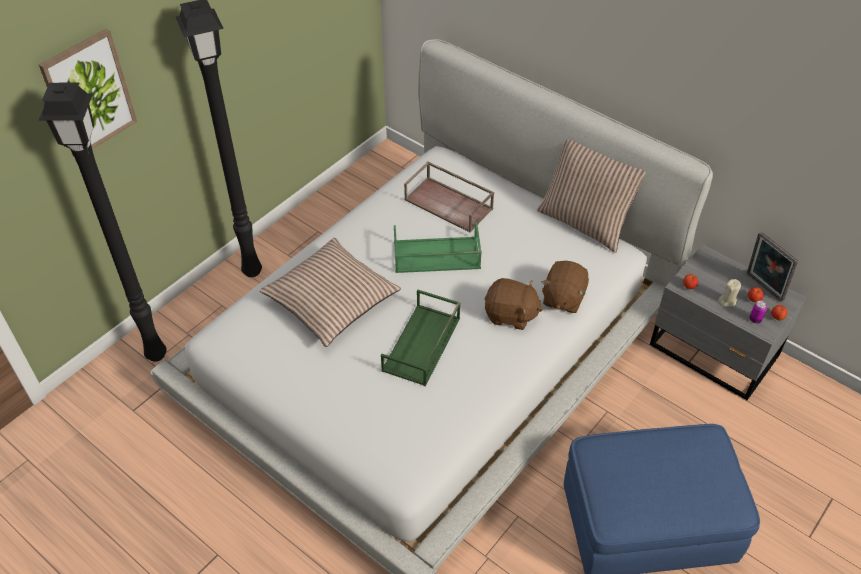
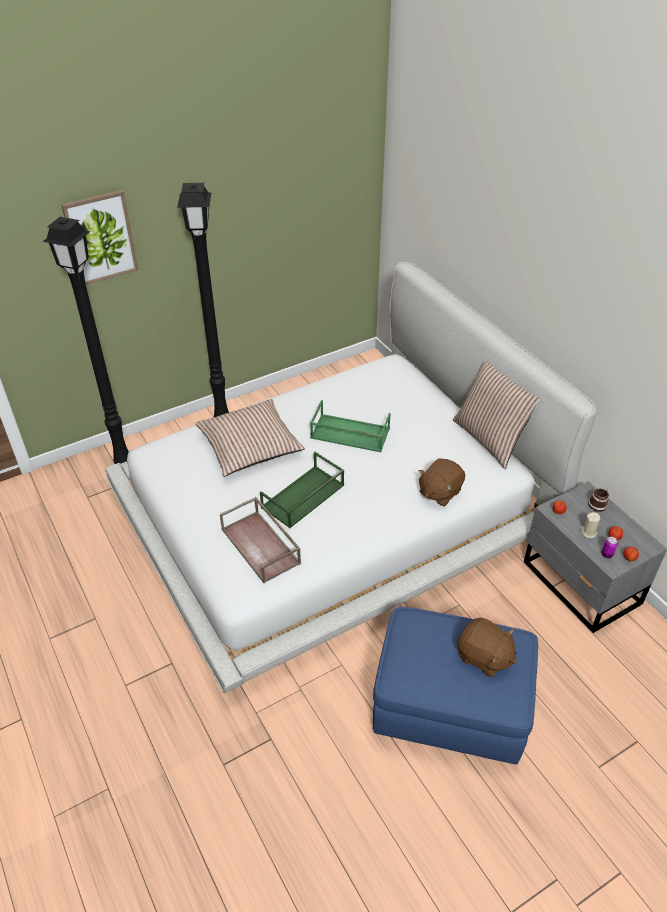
camera: 20 degrees right, 5 degrees down
brown tray [404,162,494,233] -> brown tray moved to [220,497,301,583]
brown plush toy [485,278,543,330] -> brown plush toy moved to [458,618,517,677]
picture frame [747,232,798,302] -> none
none -> mug [588,488,609,512]

